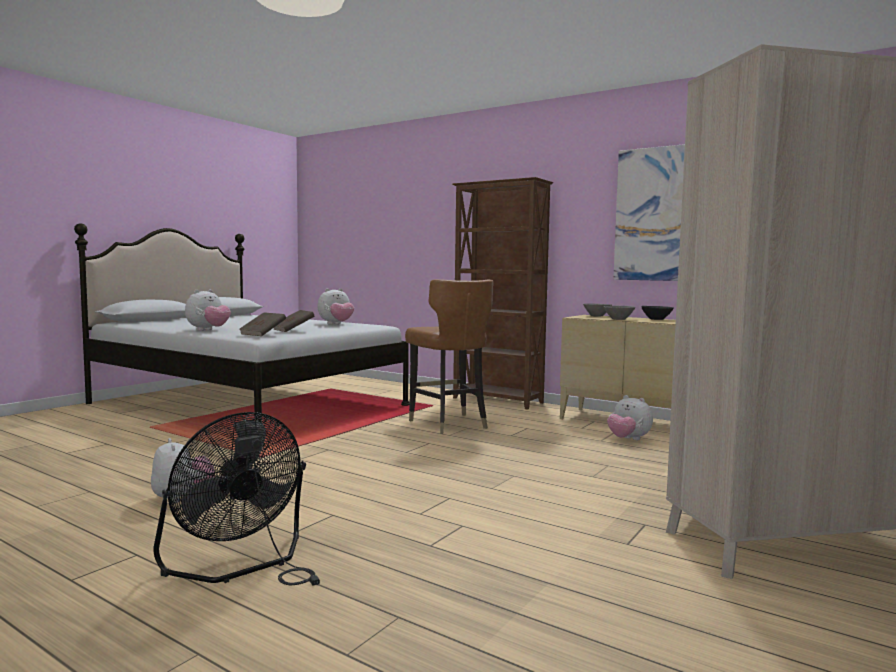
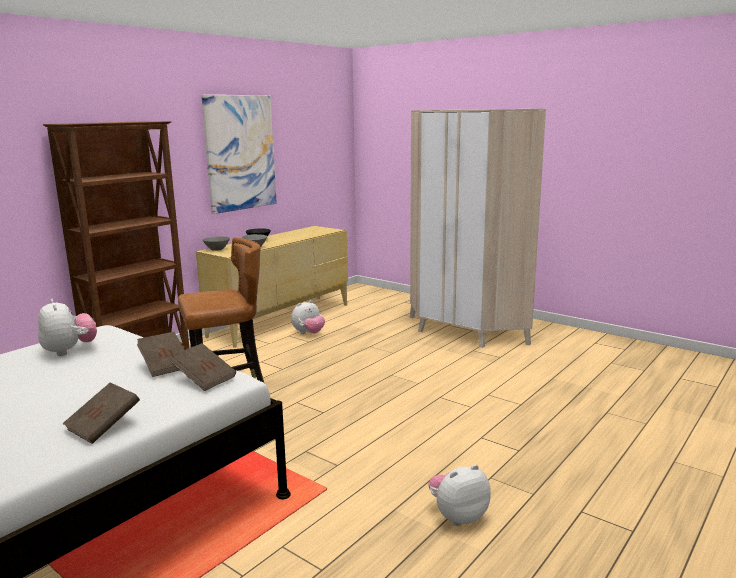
camera: 85 degrees left, 10 degrees up
black fan [153,412,320,586] -> none
plush toy [185,289,231,331] -> brown book [63,382,140,444]

